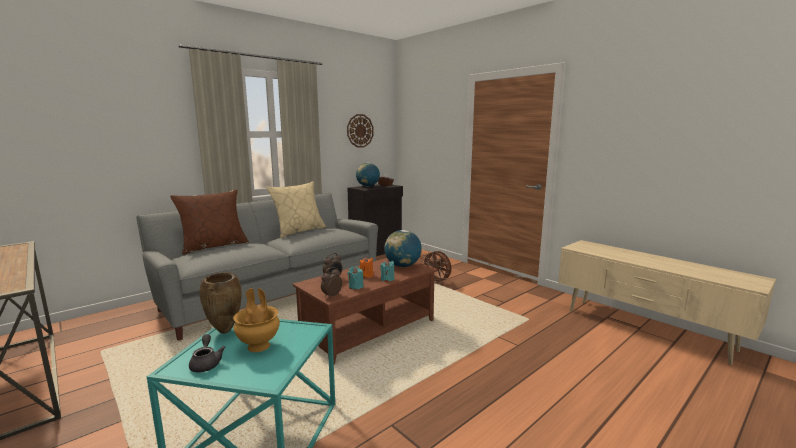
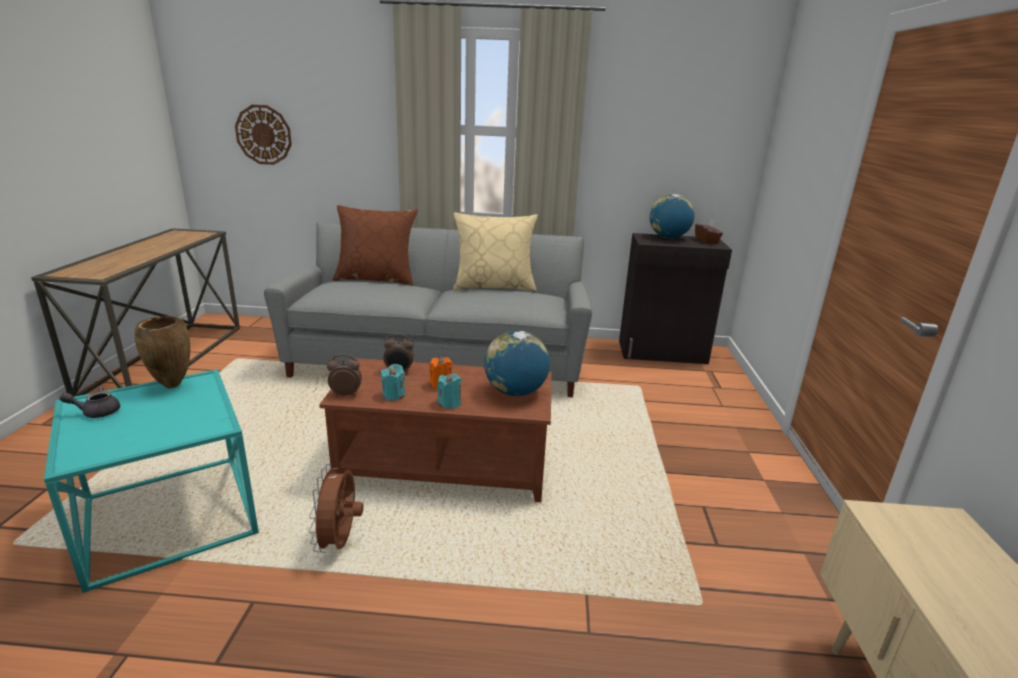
camera: 45 degrees right, 10 degrees up
grey teapot [189,334,226,372] -> grey teapot turned 135 degrees counterclockwise [59,386,120,418]
brown vase [233,288,280,352] -> none
wall clock [347,114,374,148] -> wall clock moved to [235,105,292,165]
brown fan [422,250,451,284] -> brown fan moved to [309,464,363,553]

